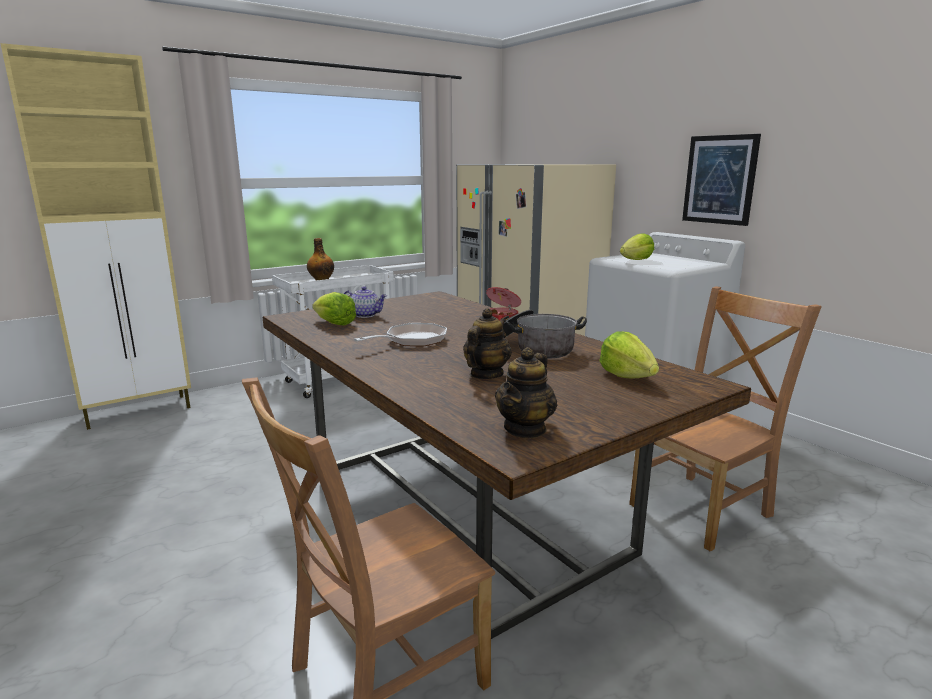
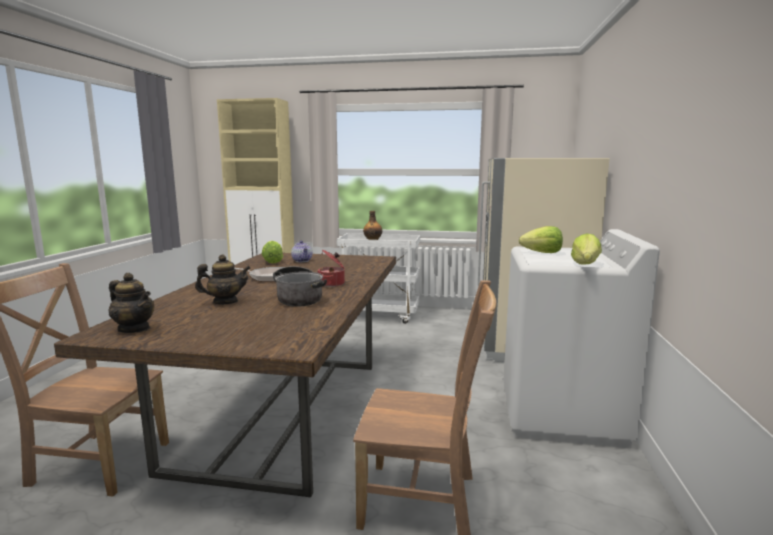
camera: 45 degrees right, 5 degrees down
teapot [495,347,557,439] -> teapot turned 135 degrees counterclockwise [109,273,154,333]
lettuce [599,331,659,379] -> lettuce moved to [571,233,602,265]
picture [682,134,761,226] -> none

